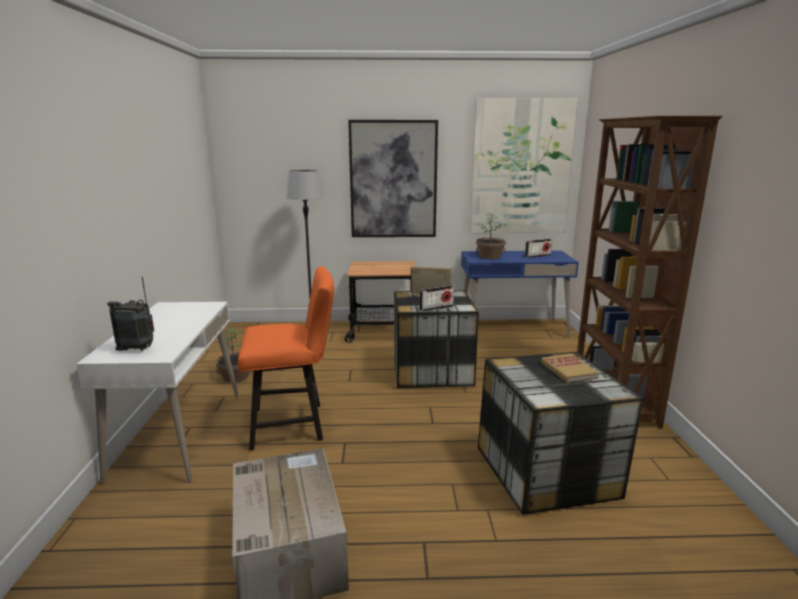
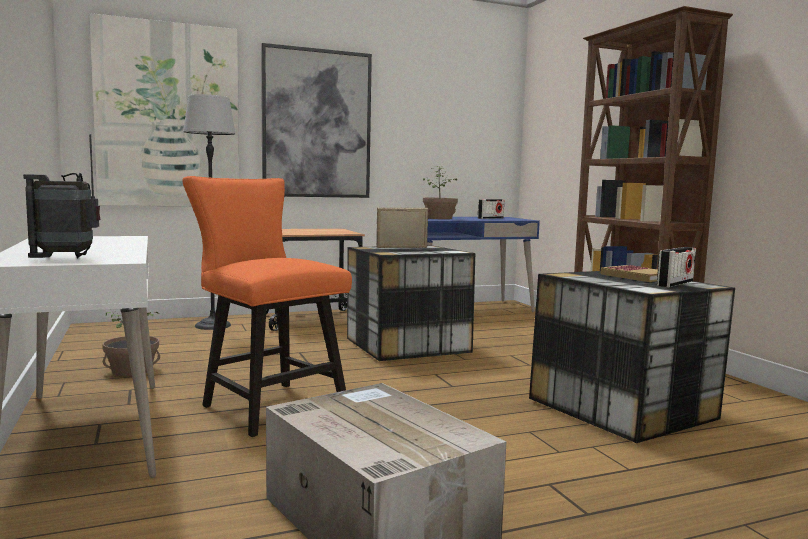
camera: 20 degrees left, 10 degrees down
orange chair [238,266,334,450] -> orange chair turned 105 degrees counterclockwise [182,176,352,437]
radio [419,286,454,311] -> radio moved to [657,247,696,287]
picture [470,98,578,233] -> picture moved to [89,13,239,206]

